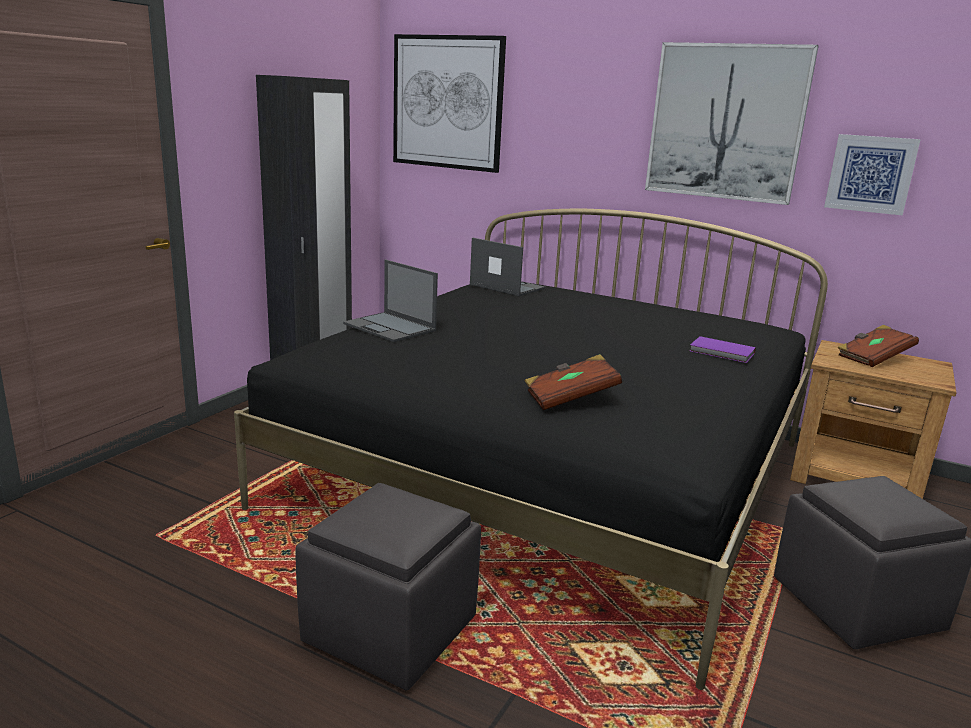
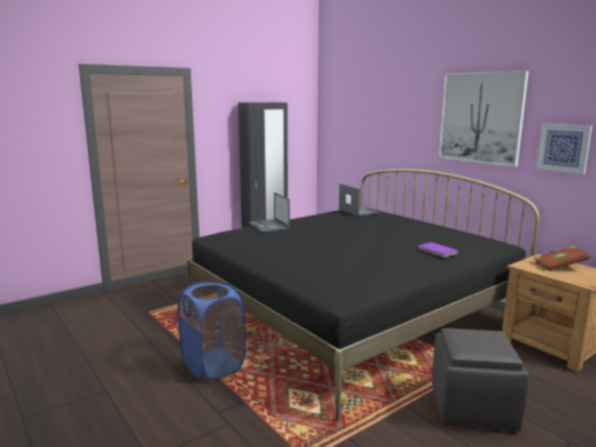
camera: 25 degrees right, 5 degrees down
grey ottoman [295,483,481,691] -> blue laundry basket [178,281,246,380]
picture [393,34,506,173] -> none
brown book [525,354,622,410] -> none

